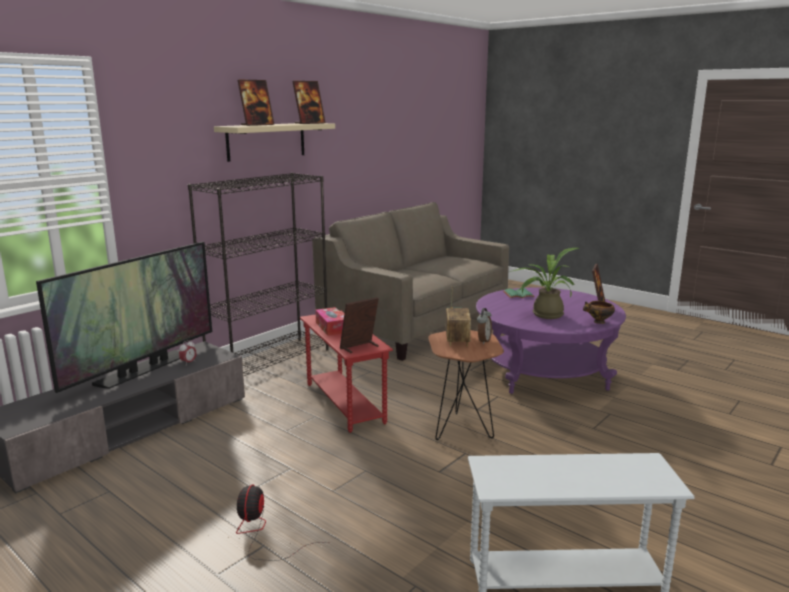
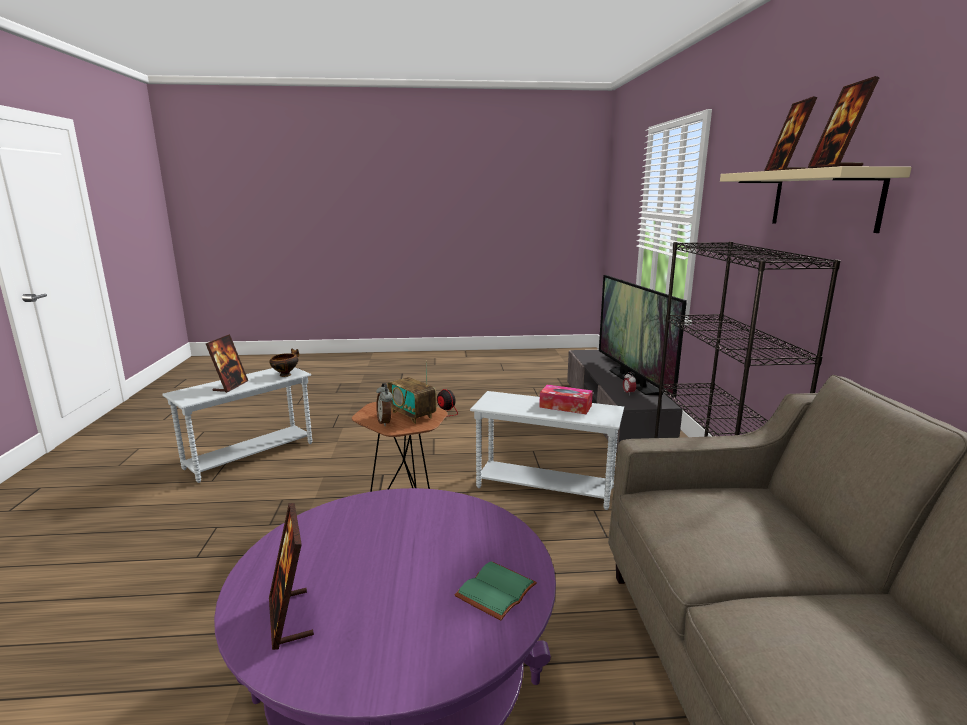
camera: 135 degrees right, 0 degrees up
red side table [300,311,393,433] -> white side table [470,391,624,510]
picture frame [340,297,379,354] -> picture frame moved to [206,334,248,393]
potted plant [513,248,579,319] -> none
bowl [583,301,615,324] -> bowl moved to [269,349,299,377]

